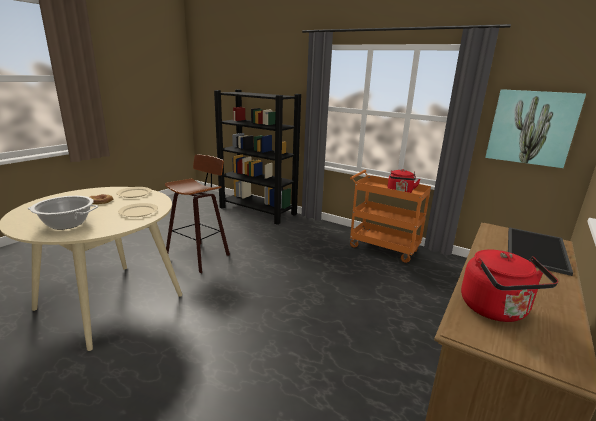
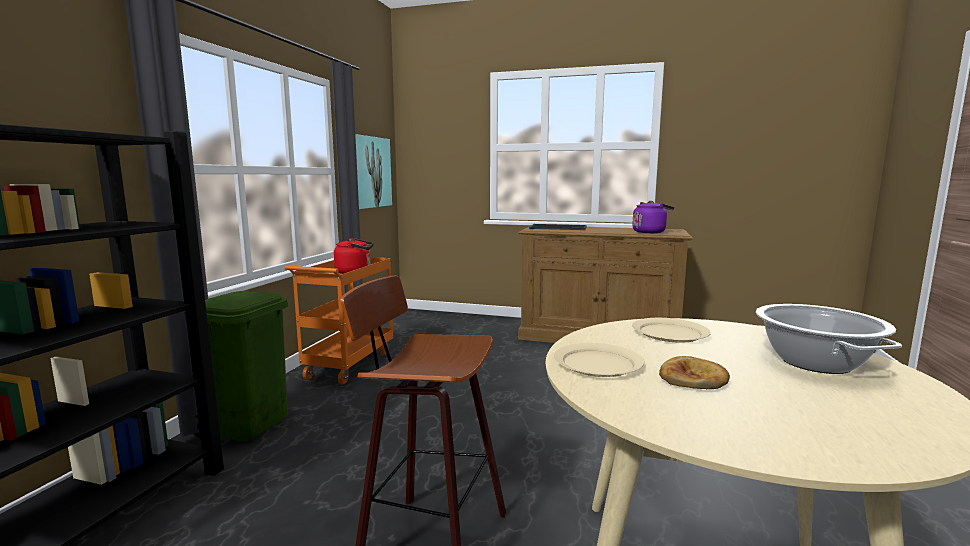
camera: 105 degrees left, 10 degrees down
red kettle [461,250,558,322] -> purple kettle [632,201,674,233]
none -> green trash can [184,291,288,442]

